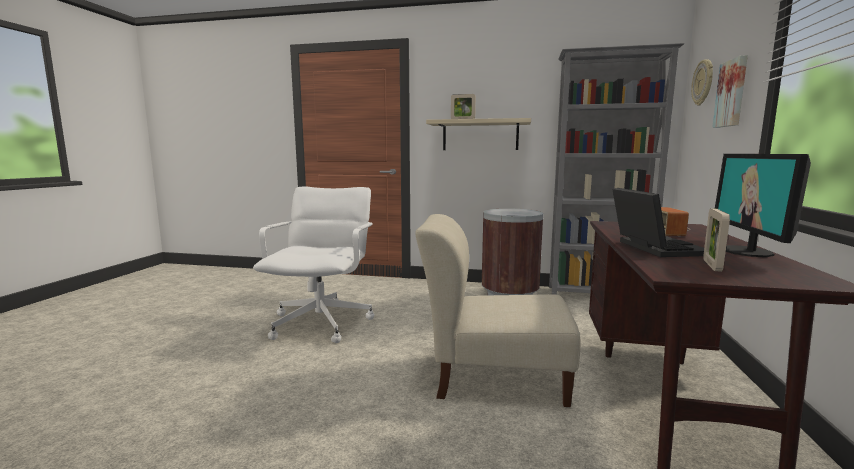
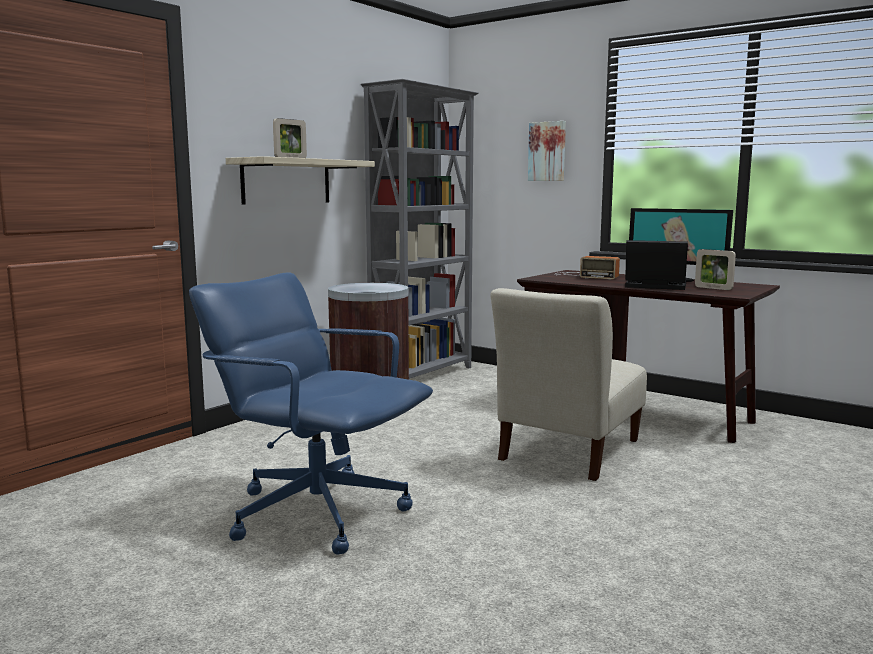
camera: 65 degrees left, 0 degrees up
white office chair [253,186,375,343] -> blue office chair [189,273,433,555]
wall clock [691,59,713,106] -> none

